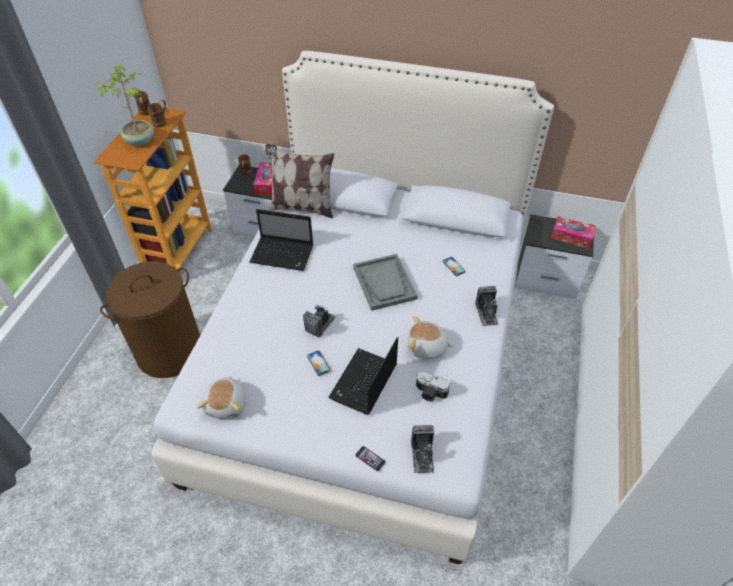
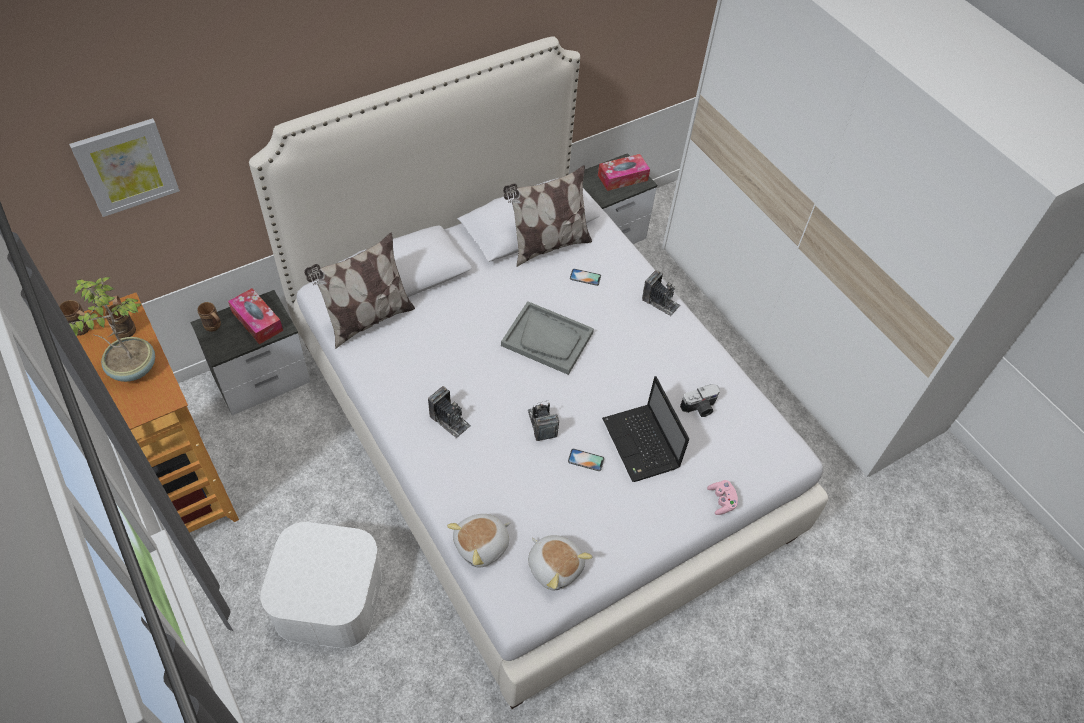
camera: 50 degrees left, 5 degrees up
brown laundry basket [100,262,200,378] -> white storage box [260,522,382,649]
laptop [249,209,313,271] -> none
phone [355,446,386,472] -> pink game controller [707,480,738,515]
plush toy [407,316,454,359] -> plush toy moved to [447,514,510,567]
camera [411,425,434,473] -> camera moved to [428,386,471,439]
none -> picture [69,118,180,217]
none -> pillow [503,165,592,267]

